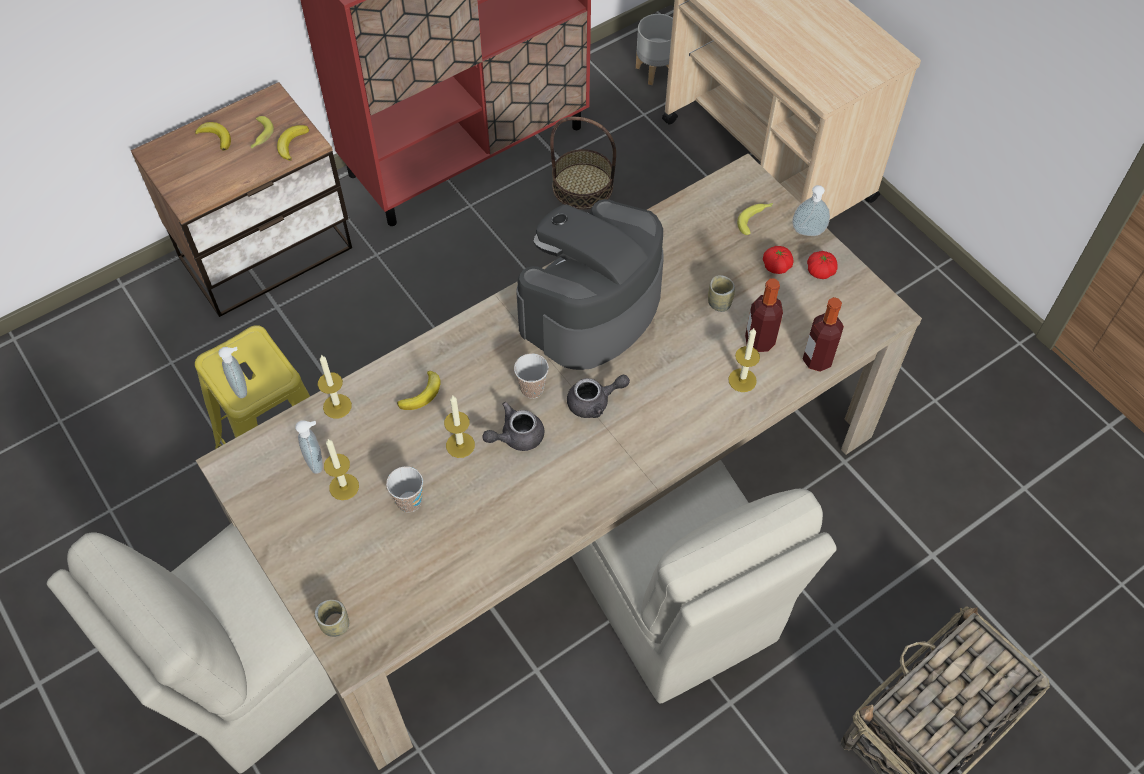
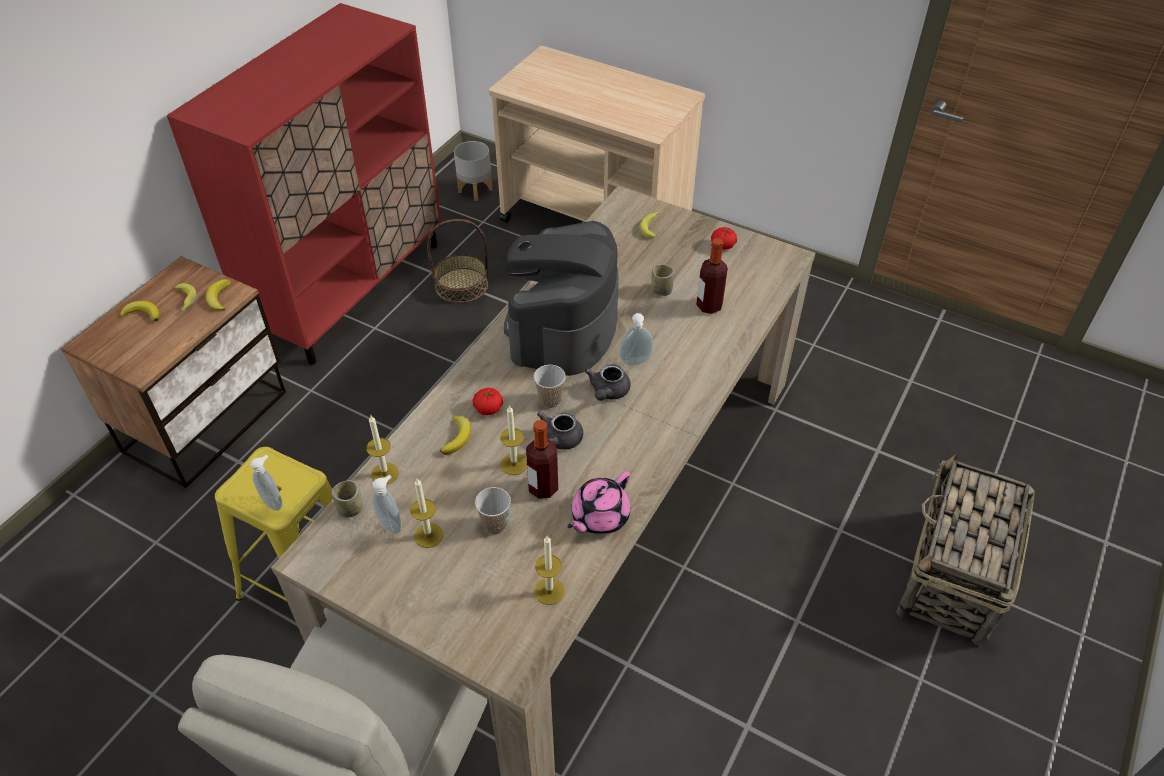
camera: 25 degrees left, 10 degrees down
cup [315,600,349,637] -> cup moved to [332,480,363,518]
grey teapot [567,375,630,418] -> grey teapot turned 150 degrees clockwise [585,364,631,401]
beige chair [572,459,837,703] -> none
candle [728,328,760,392] -> candle moved to [535,536,565,605]
tomato [763,246,794,274] -> tomato moved to [472,388,503,415]
soap dispenser [792,185,830,236] -> soap dispenser moved to [619,313,653,366]
bottle [803,297,844,372] -> bottle moved to [526,420,558,499]
none -> pink teapot [568,471,630,535]

